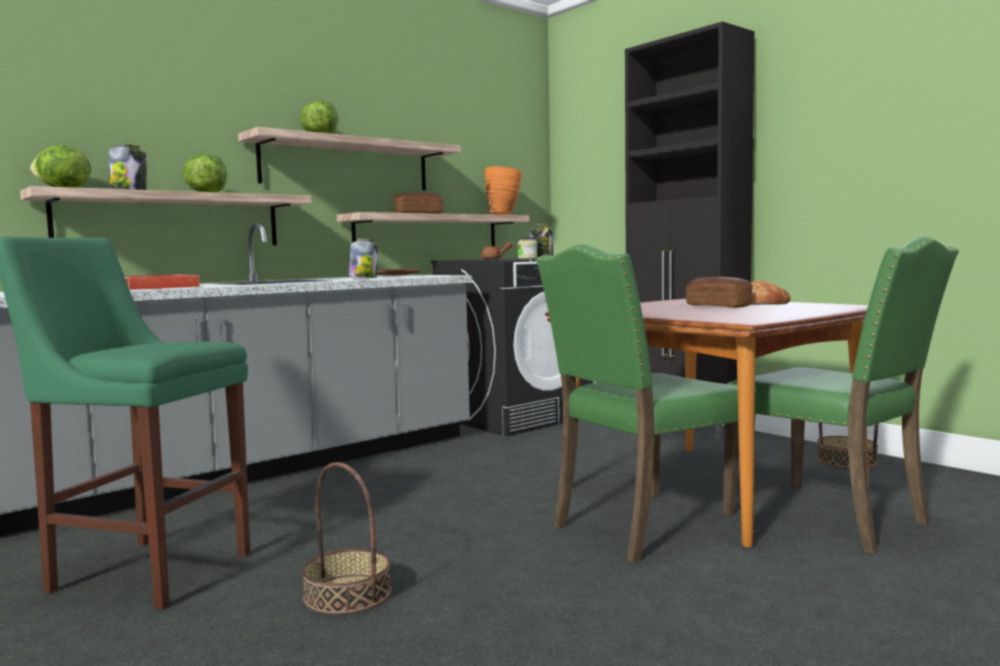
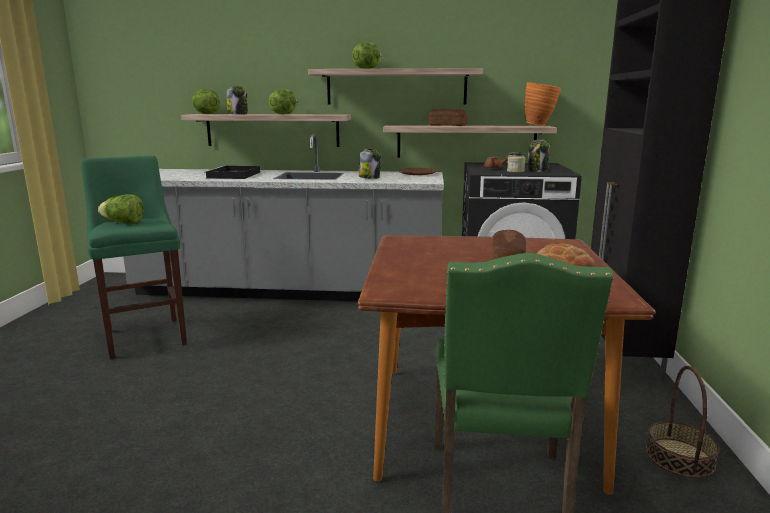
camera: 45 degrees right, 10 degrees up
red tray [125,274,200,290] -> black tray [204,165,260,179]
basket [302,462,391,615] -> none
green chair [536,244,757,563] -> none
none -> lettuce [98,194,143,224]

